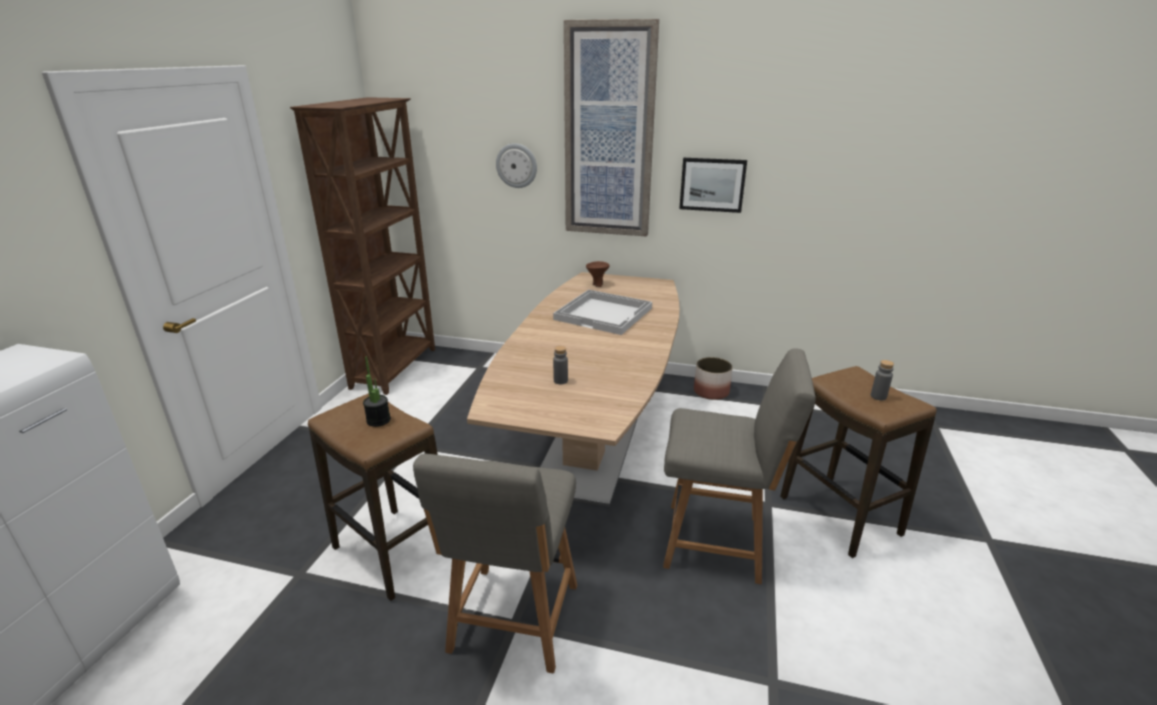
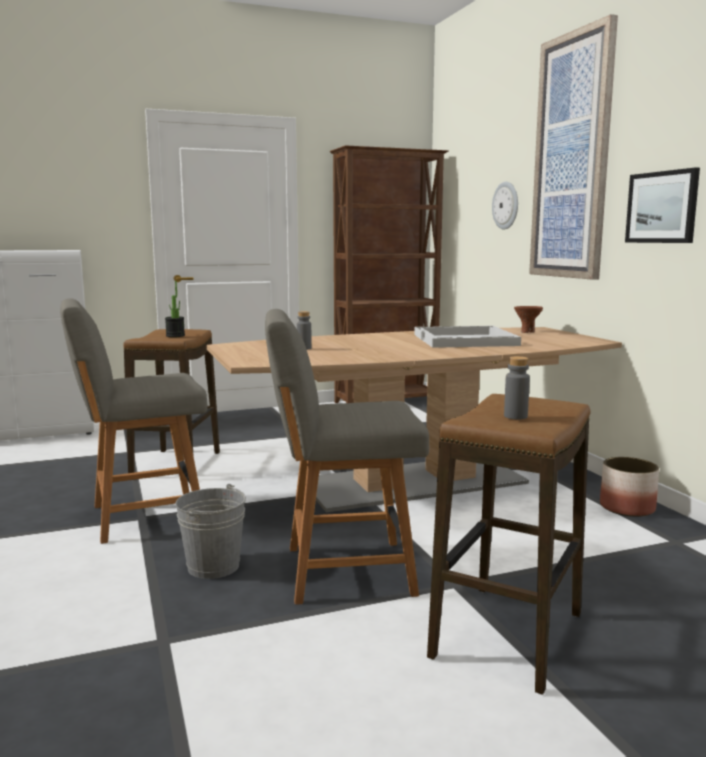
camera: 55 degrees right, 15 degrees down
grey chair [663,348,816,584] -> grey chair turned 105 degrees clockwise [265,309,429,605]
none -> grey bucket [175,484,246,579]

